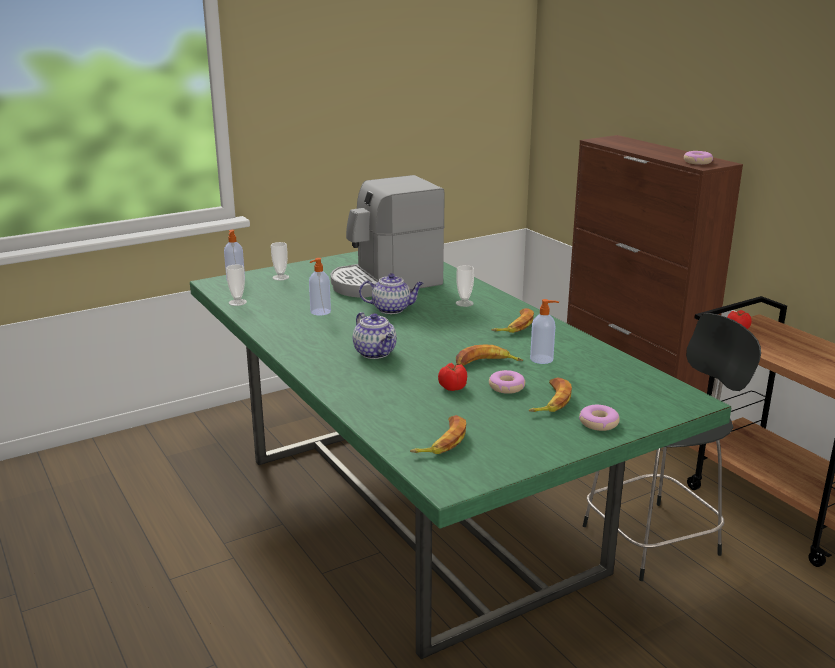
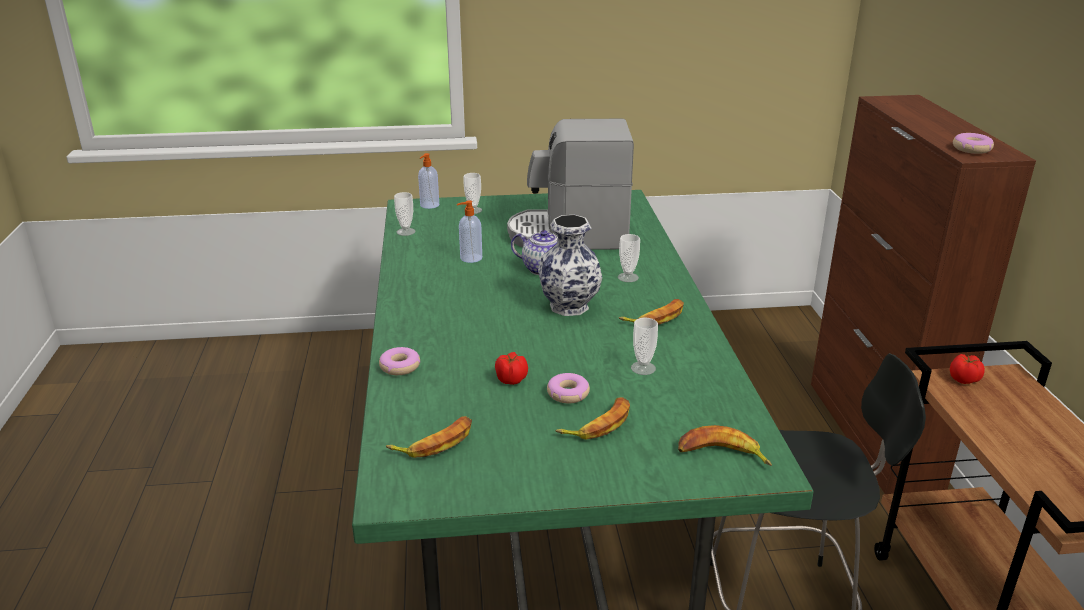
camera: 25 degrees right, 5 degrees up
teapot [353,312,397,359] -> none
banana [456,345,523,366] -> banana moved to [678,425,772,466]
soap dispenser [530,299,559,364] -> cup [631,317,658,375]
donut [579,405,620,431] -> donut moved to [379,347,420,375]
none -> vase [538,215,602,316]

